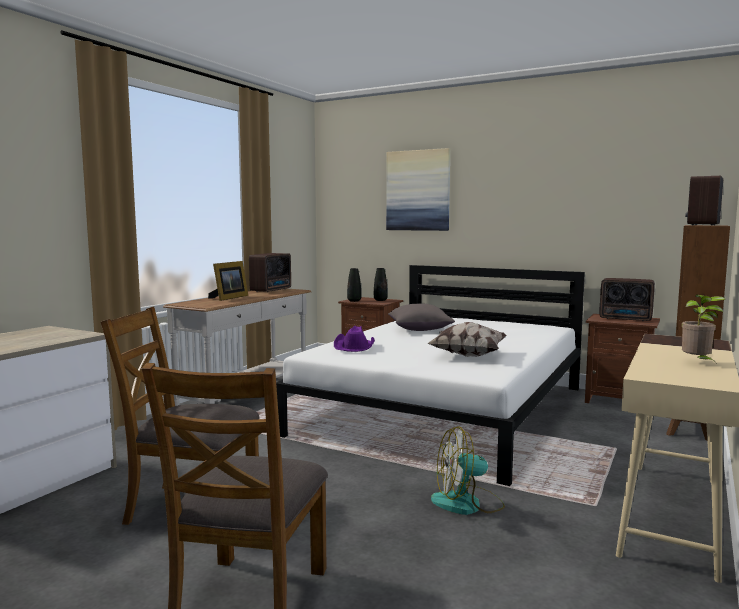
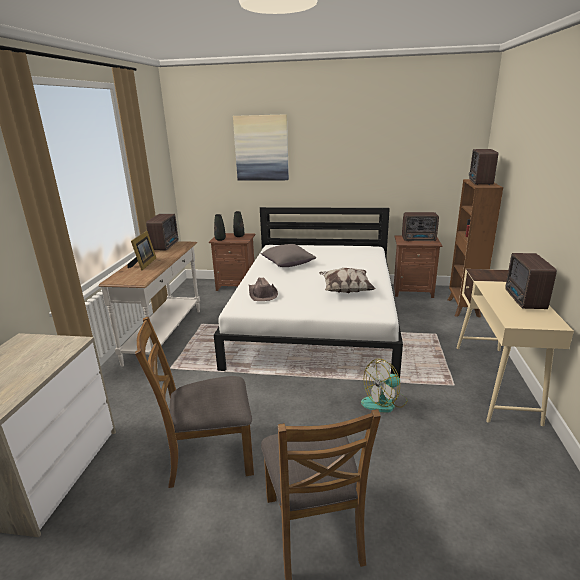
camera: 20 degrees left, 15 degrees up
purple hat [334,325,375,352] -> brown hat [249,277,278,301]
potted plant [682,295,726,364] -> radio [505,253,557,309]

